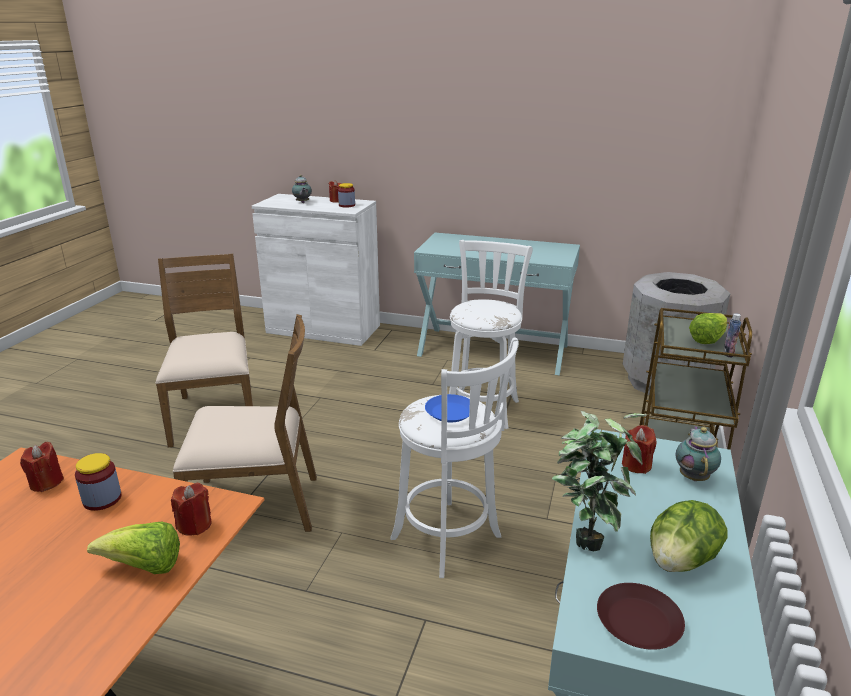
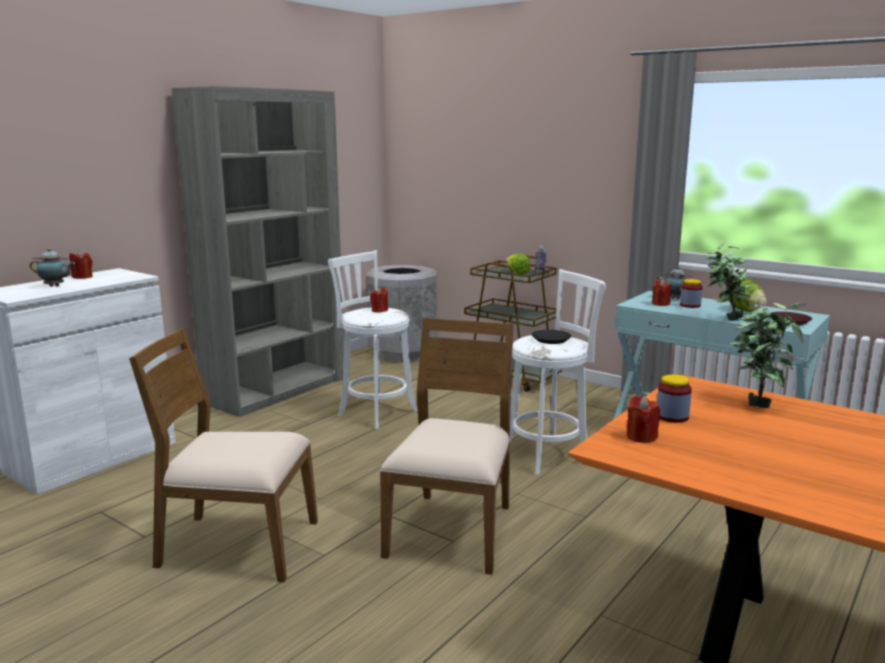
camera: 70 degrees left, 10 degrees down
lettuce [87,522,180,574] -> potted plant [730,303,806,408]
red candle [171,483,212,536] -> red candle moved to [370,288,388,312]
jar [338,183,355,207] -> jar moved to [680,279,703,308]
turquoise console table [414,233,580,375] -> grey bookcase [172,86,344,417]
blue plate [425,394,470,422] -> black plate [531,330,571,344]

